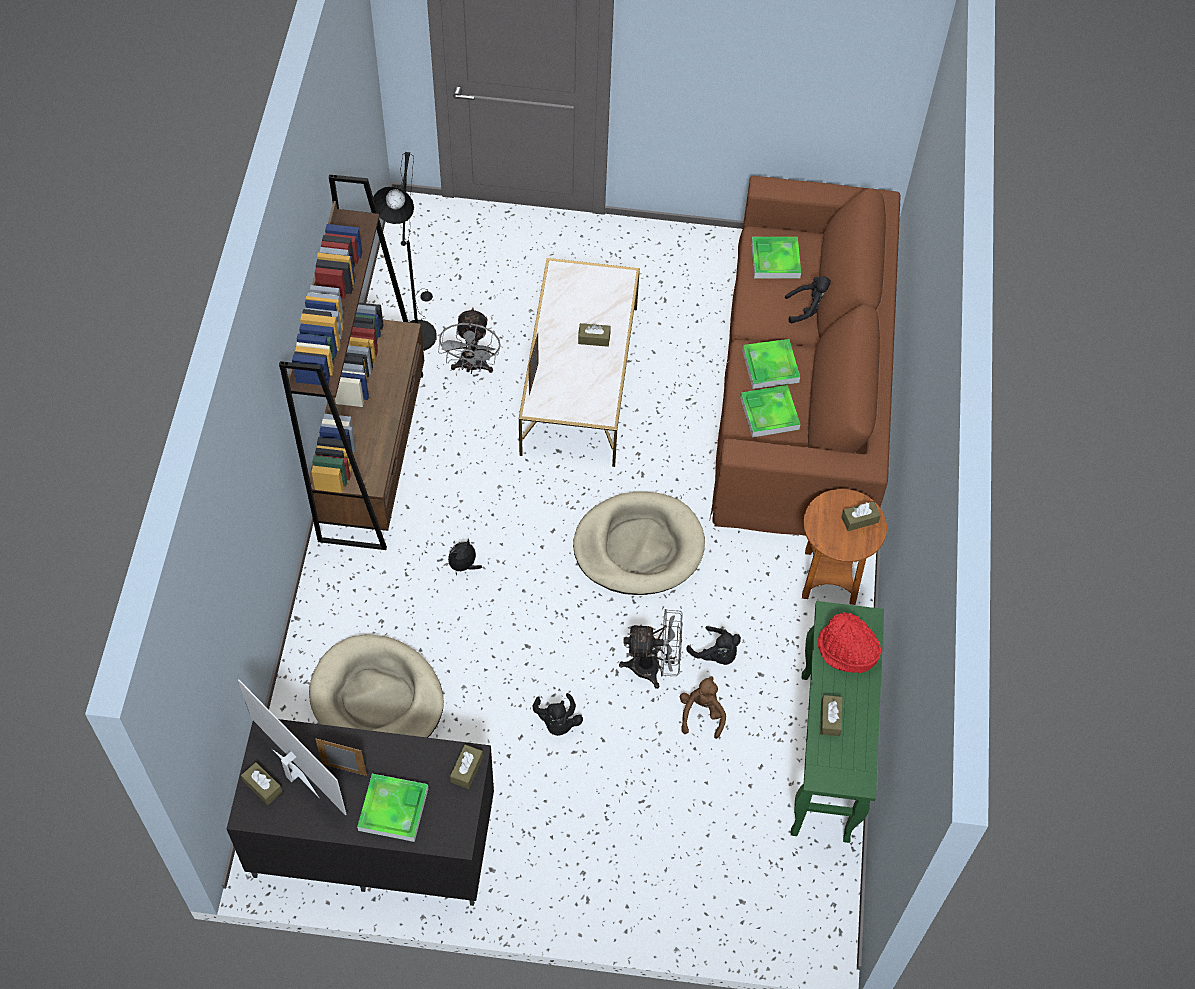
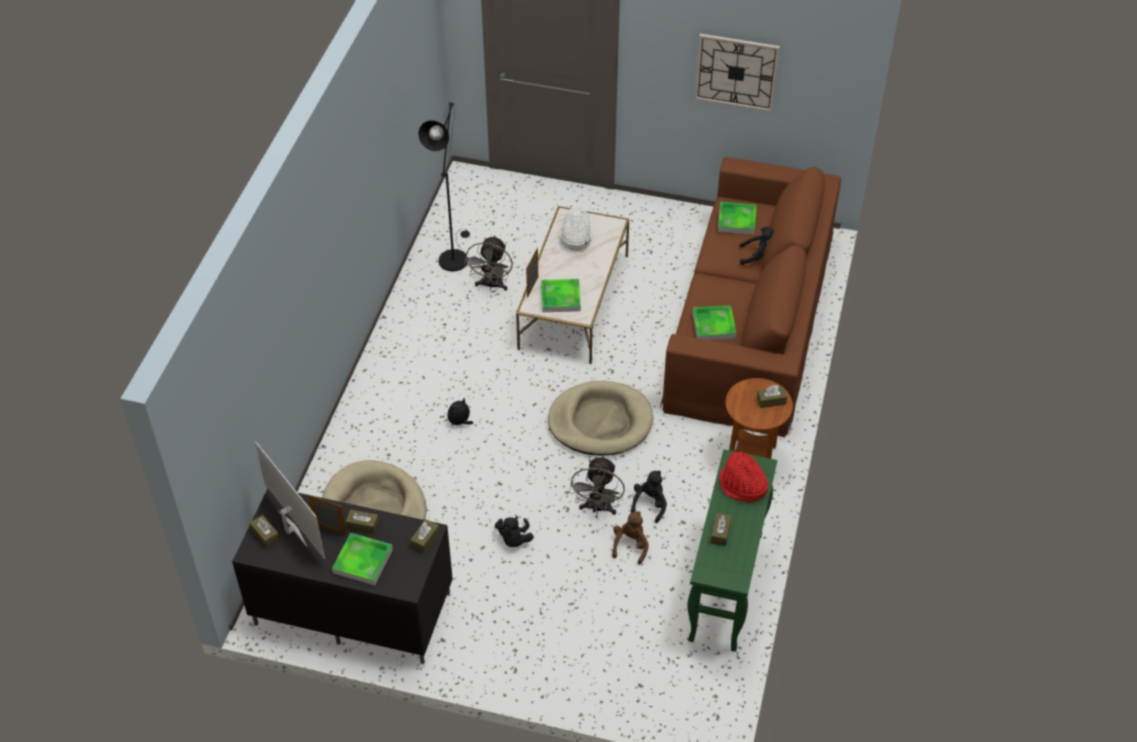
camera: 10 degrees right, 10 degrees down
brown bookcase [279,175,424,550] -> none
brown tissue box [578,323,611,347] -> brown tissue box moved to [346,509,379,534]
grey fan [619,609,683,689] -> grey fan turned 90 degrees clockwise [569,455,625,515]
black plush toy [686,626,741,665] -> black plush toy turned 120 degrees counterclockwise [631,471,667,523]
tray [742,339,800,389] -> tray moved to [541,279,581,312]
none -> white hat [558,206,593,251]
none -> wall clock [694,34,780,112]

